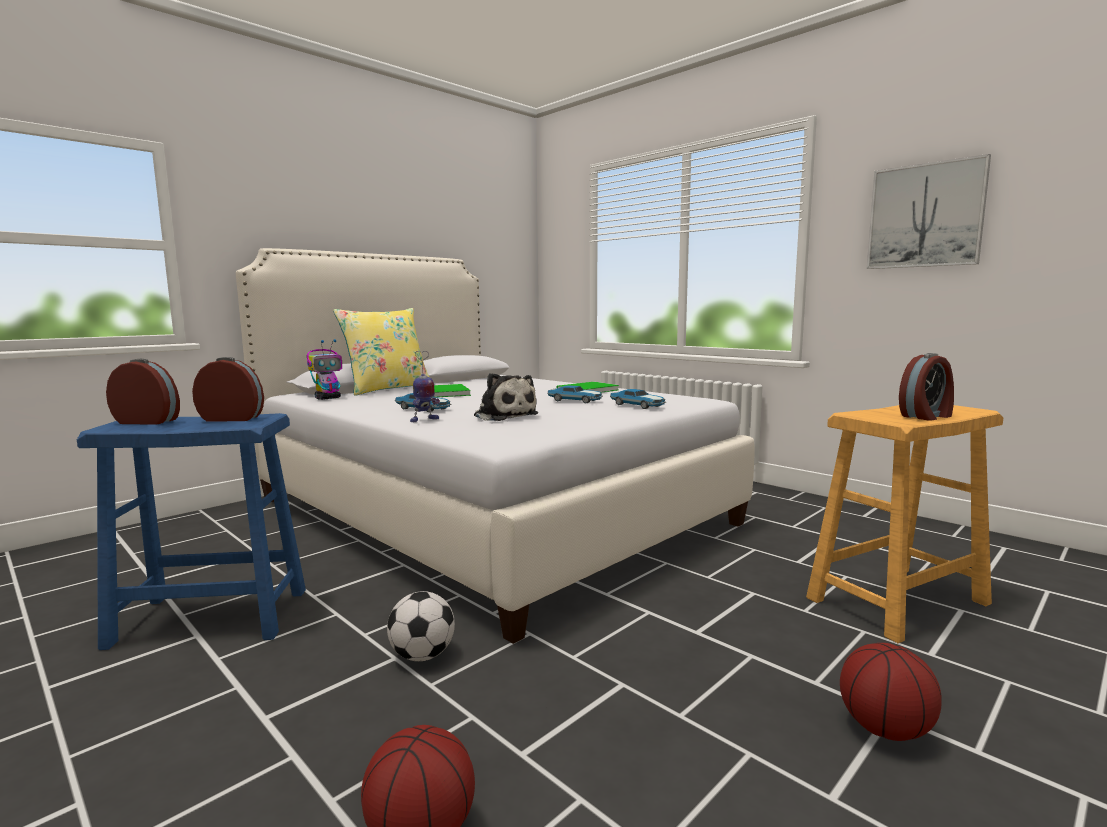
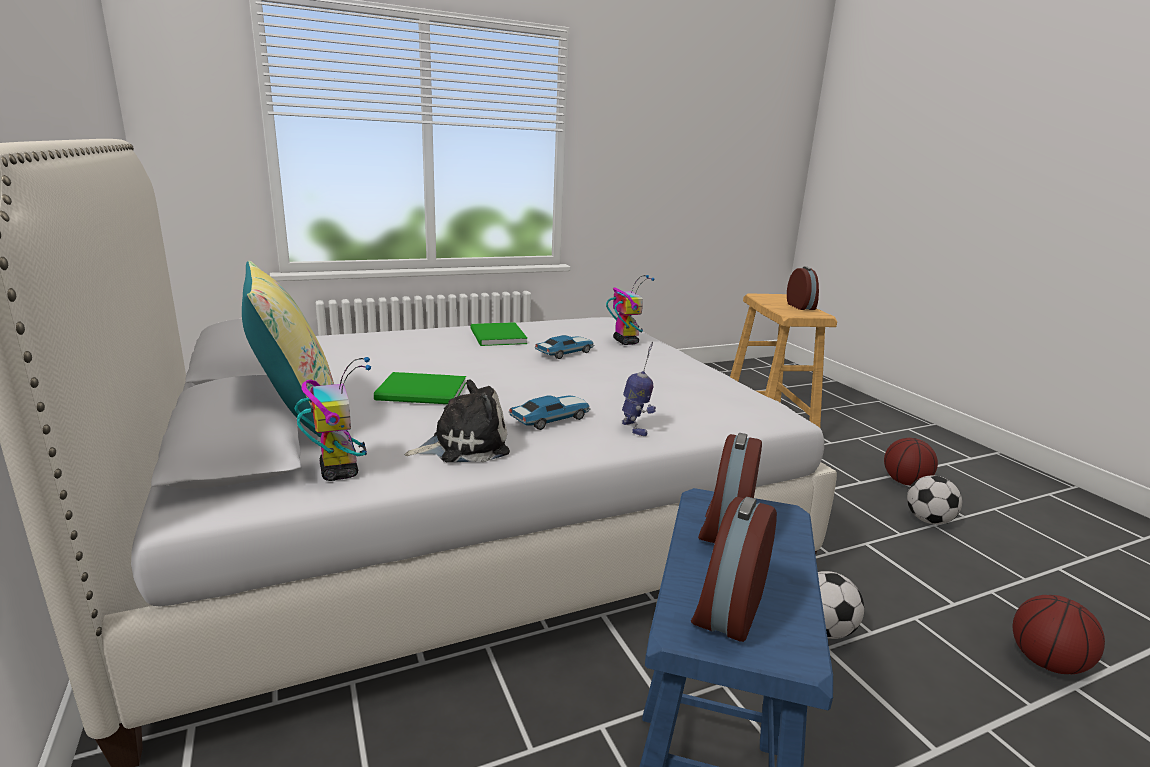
camera: 70 degrees left, 10 degrees up
plush toy [474,373,538,421] -> plush toy moved to [404,379,510,462]
toy car [610,389,666,409] -> toy robot [606,275,654,345]
picture [867,154,991,269] -> none
none -> football [907,476,962,525]

